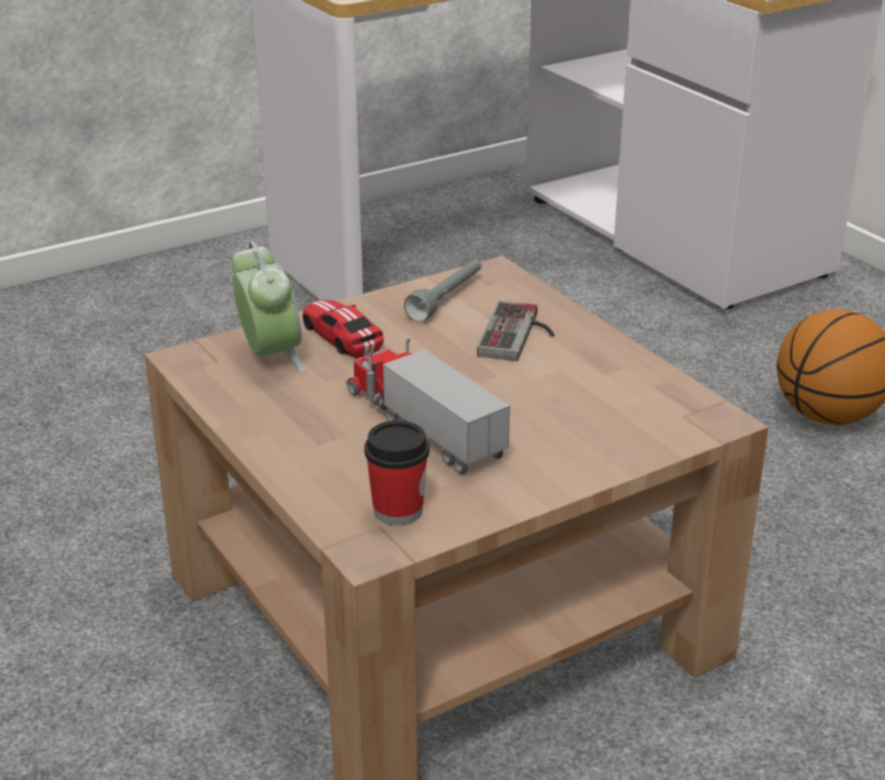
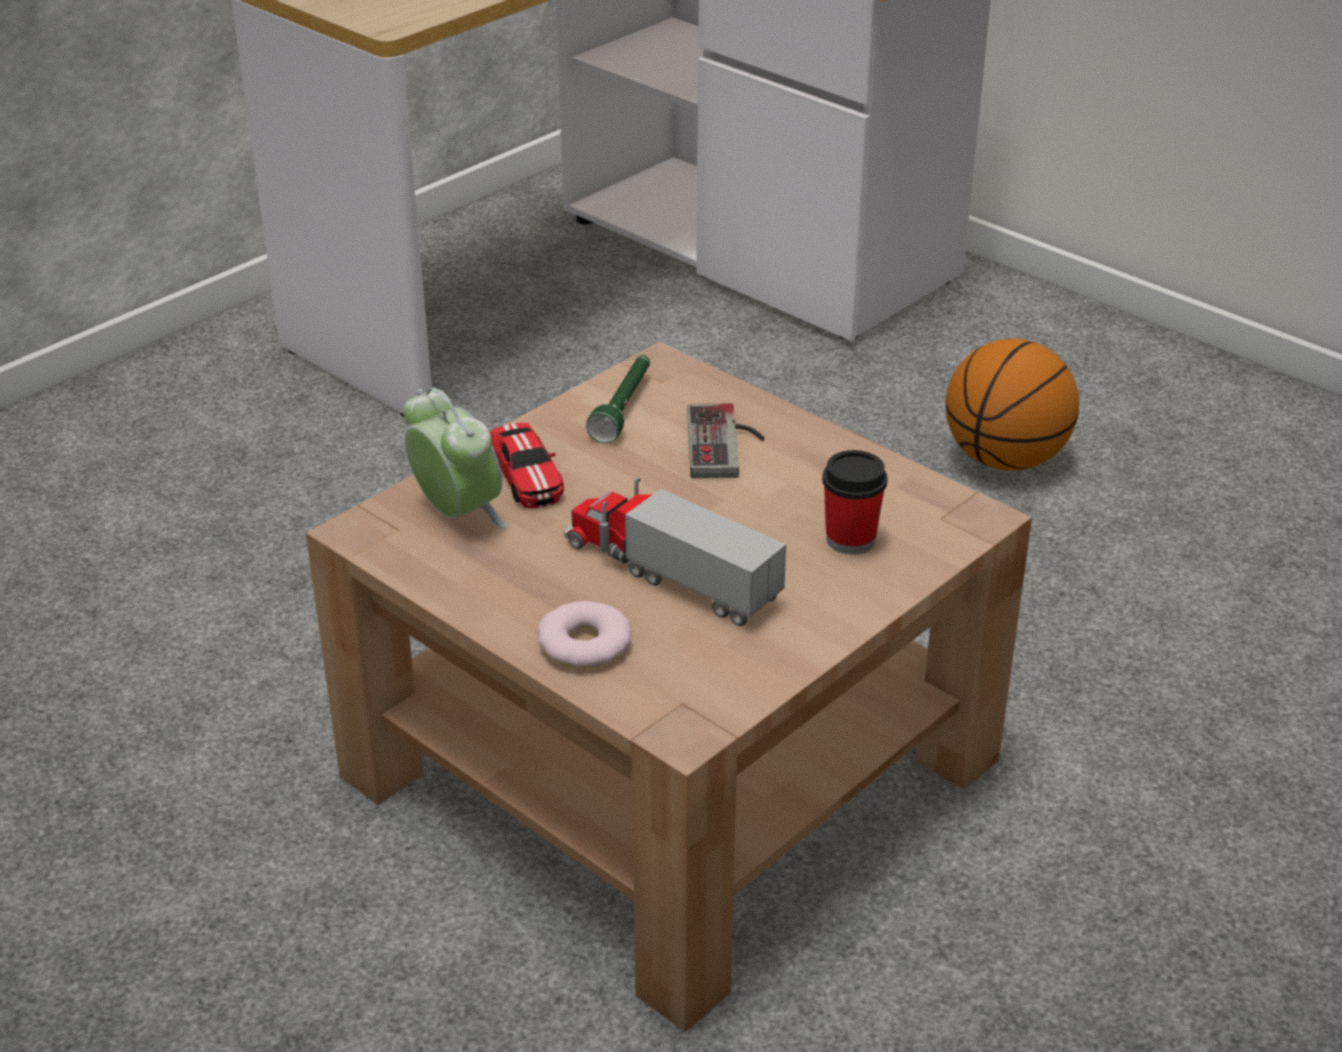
camera: 15 degrees left, 5 degrees up
toy car [302,300,384,358] -> toy car turned 150 degrees counterclockwise [490,423,564,508]
cup [364,420,430,525] -> cup moved to [822,450,888,554]
grey flashlight [404,260,481,322] -> green flashlight [586,355,650,443]
none -> donut [537,601,632,668]

